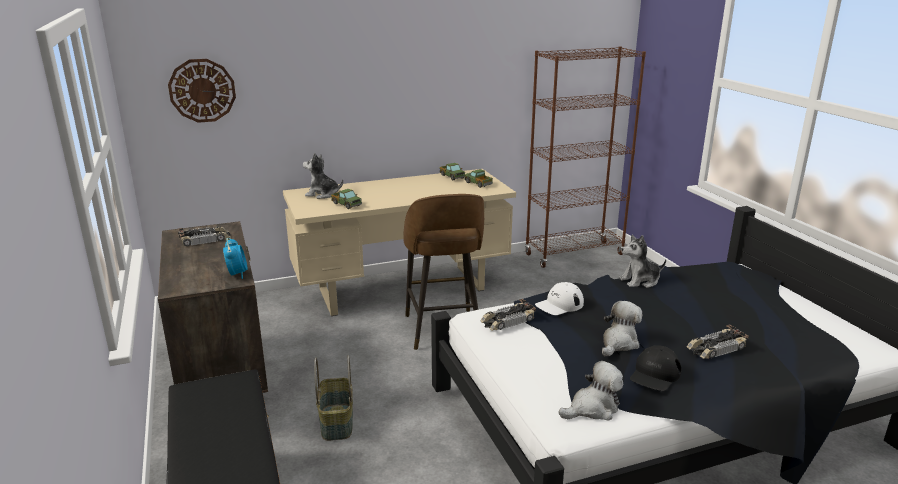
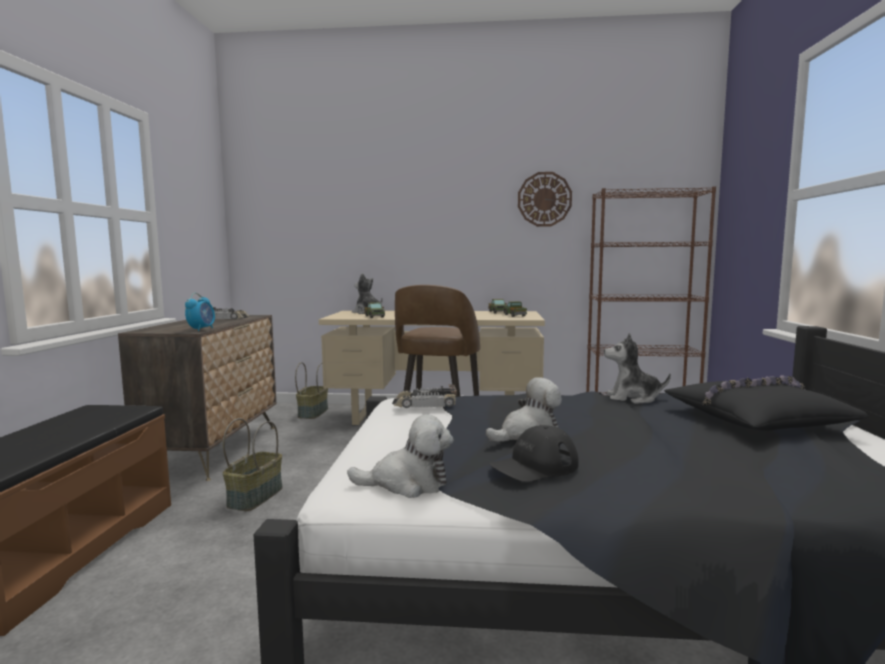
camera: 25 degrees right, 15 degrees down
wall clock [168,59,236,123] -> wall clock moved to [518,172,572,227]
white cap [535,282,584,315] -> none
toy car [687,324,749,359] -> none
none -> basket [295,362,328,419]
none -> black pillow [664,375,869,431]

